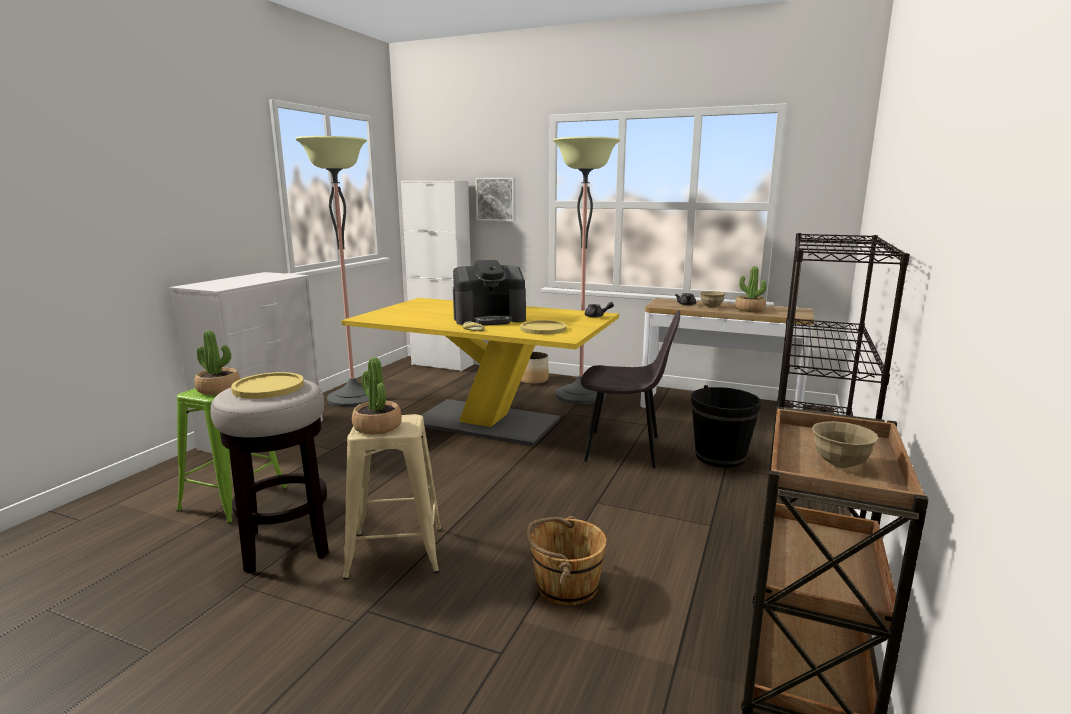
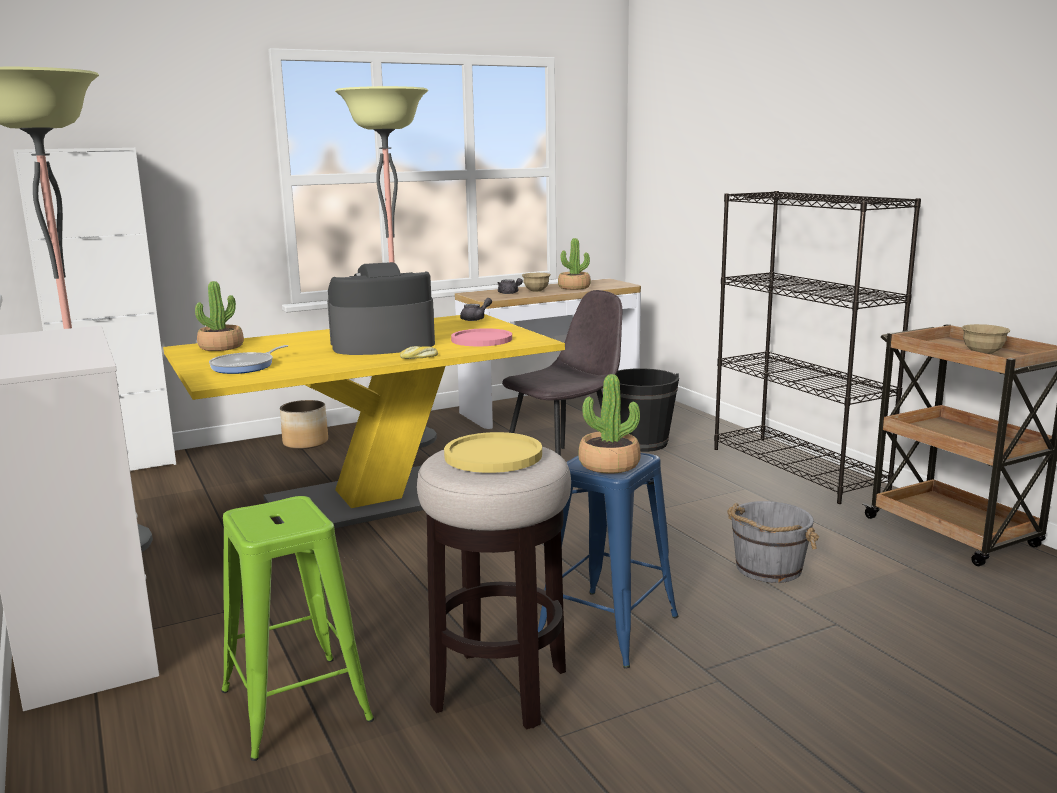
camera: 50 degrees left, 0 degrees up
potted plant [194,330,240,395] -> potted plant moved to [195,281,244,351]
beige stool [343,414,442,579] -> blue stool [538,453,678,668]
coffee machine [453,260,526,325] -> coffee machine turned 135 degrees counterclockwise [327,262,435,355]
picture [475,178,516,221] -> none
yellow plate [520,320,567,335] -> pink plate [451,328,512,346]
brown bucket [526,516,607,606] -> grey bucket [727,501,819,583]
none -> frying pan [209,345,288,374]

